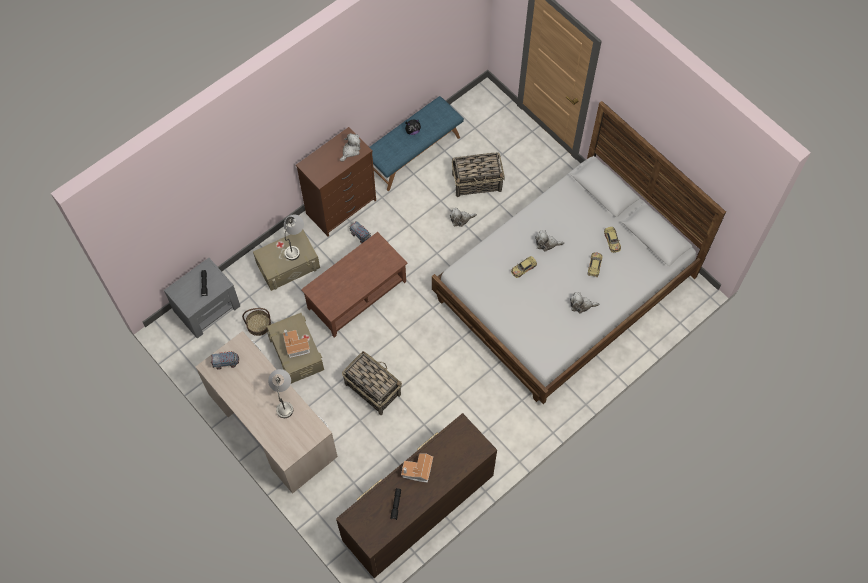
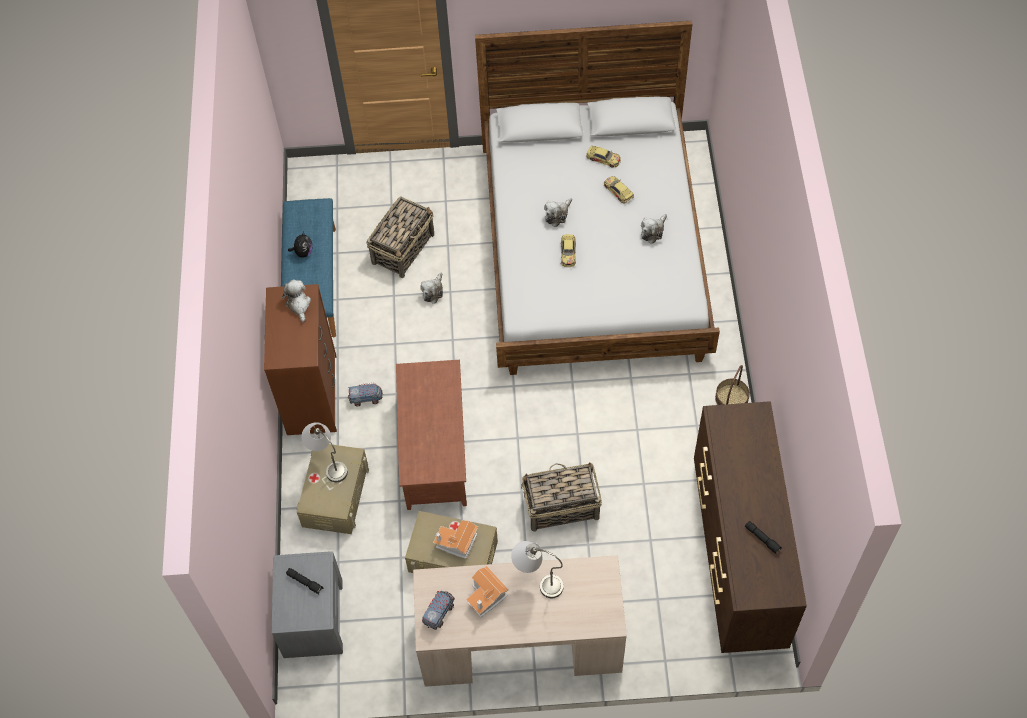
camera: 50 degrees left, 5 degrees down
basket [242,308,271,336] -> basket moved to [715,365,750,405]
toy house [401,453,433,483] -> toy house moved to [466,566,509,618]

